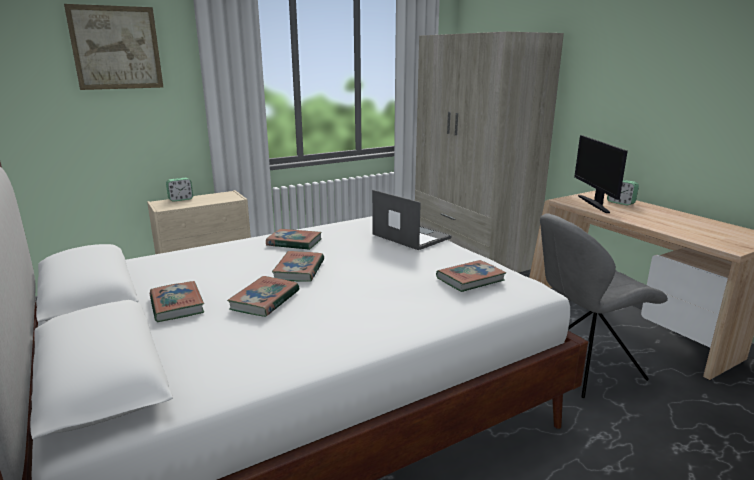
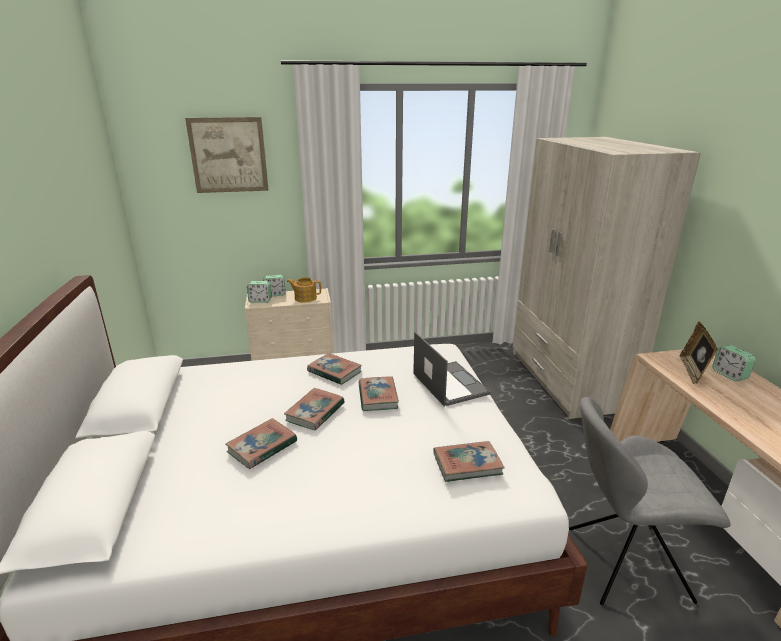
camera: 20 degrees right, 5 degrees up
book [150,281,204,323] -> book moved to [359,376,399,411]
monitor [574,135,628,213] -> picture frame [679,322,718,384]
none -> alarm clock [247,281,272,303]
none -> teapot [287,278,321,303]

